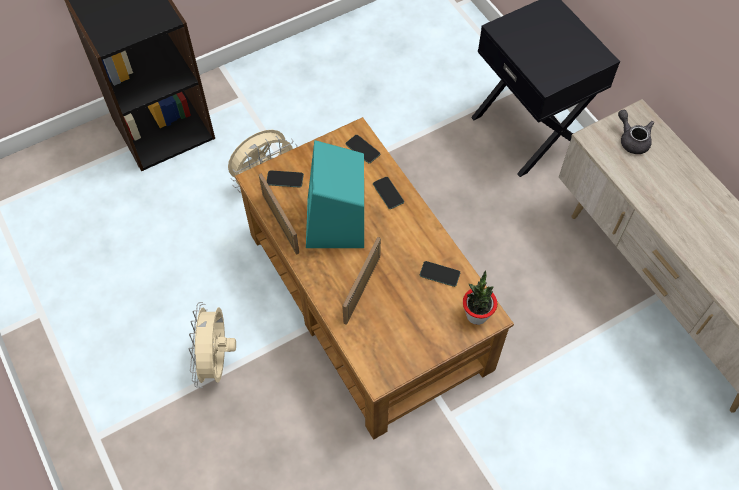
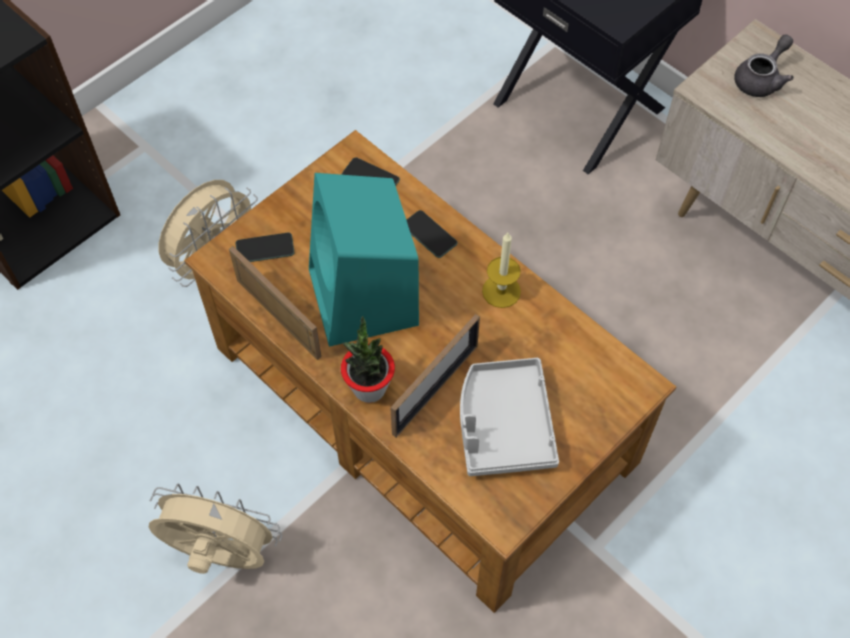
camera: 15 degrees left, 0 degrees up
beige fan [189,302,236,388] -> beige fan turned 120 degrees clockwise [149,484,282,574]
picture frame [342,237,381,325] -> picture frame turned 150 degrees counterclockwise [390,314,480,438]
phone [420,261,460,287] -> none
potted plant [463,270,497,325] -> potted plant moved to [341,316,395,403]
grey teapot [618,110,654,154] -> grey teapot turned 90 degrees clockwise [734,34,794,97]
none -> grey tray [460,358,559,476]
none -> candle [482,233,521,308]

